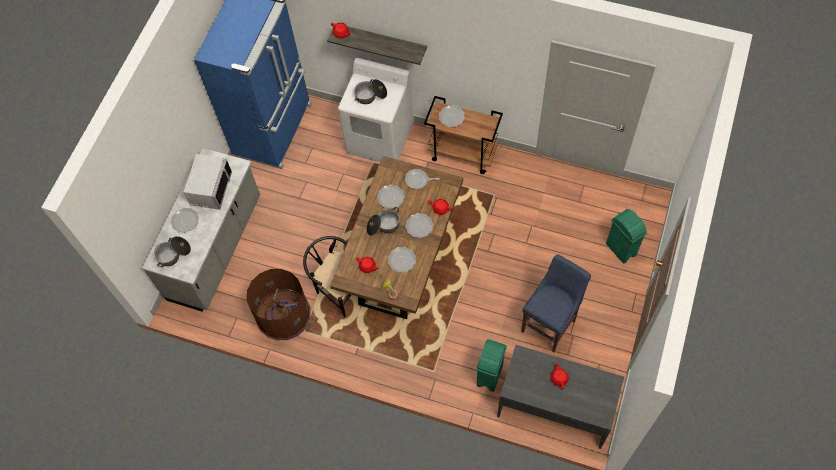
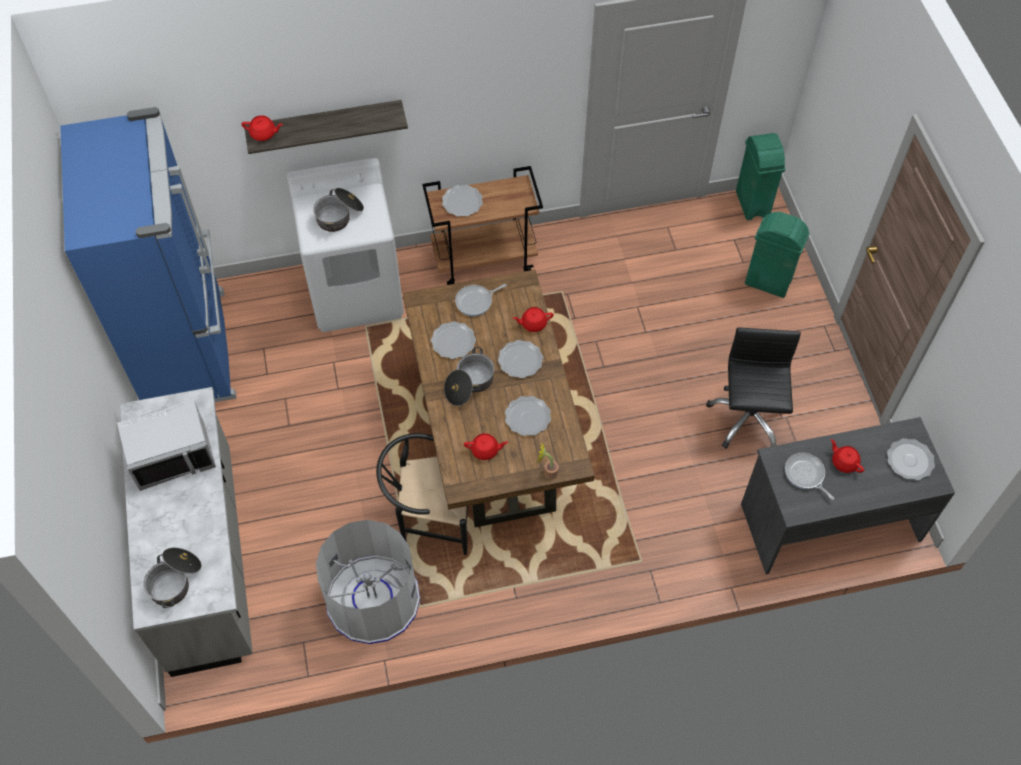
camera: 35 degrees left, 5 degrees down
plate [171,208,199,233] -> plate moved to [887,438,935,480]
grey microwave [183,154,232,210] -> grey microwave turned 90 degrees clockwise [117,399,216,491]
brown trash can [247,269,311,341] -> grey trash can [316,520,420,644]
green trash can [476,339,507,392] -> green trash can moved to [736,133,785,220]
blue stool [521,254,591,352] -> black office chair [706,327,801,448]
none -> frying pan [785,453,834,500]

